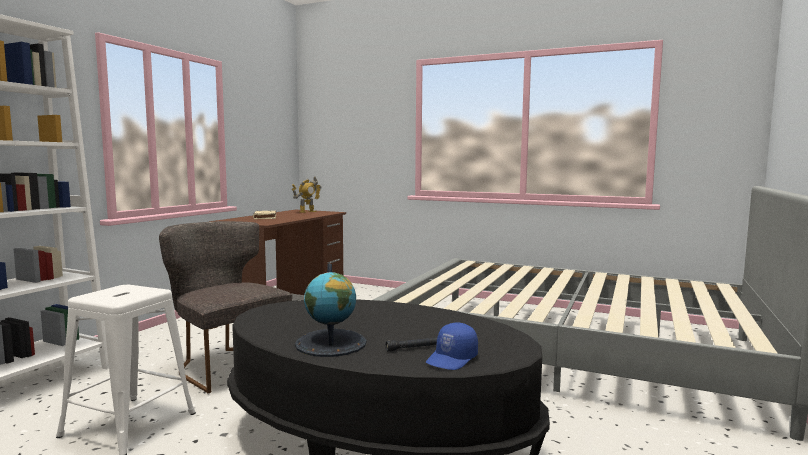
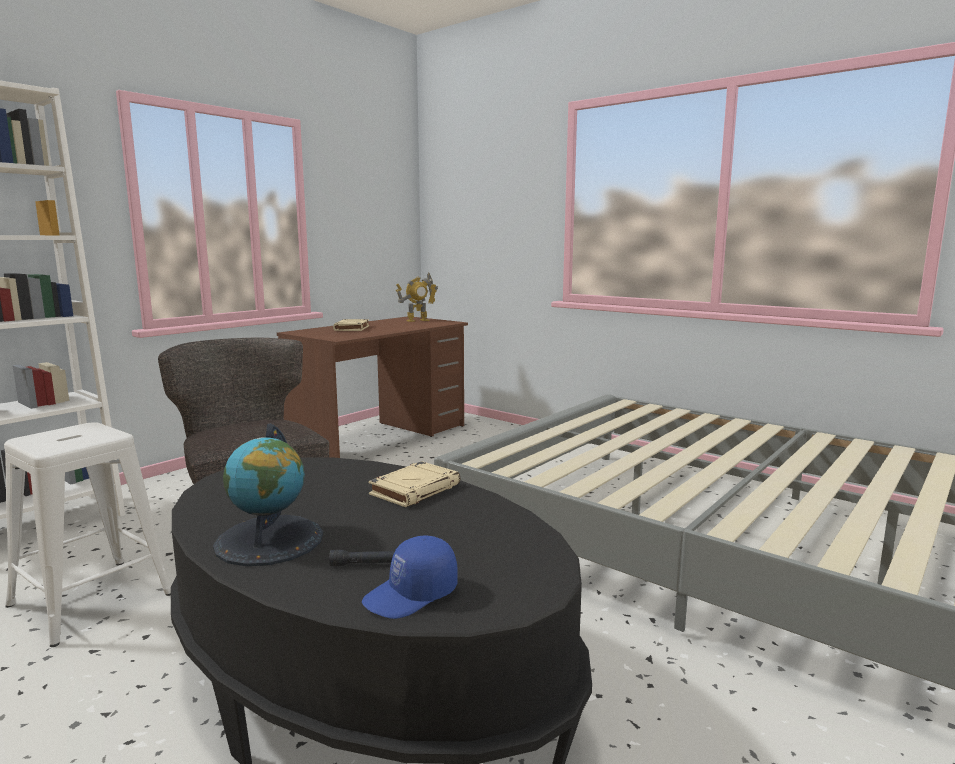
camera: 15 degrees right, 5 degrees up
none -> beige book [368,461,460,507]

